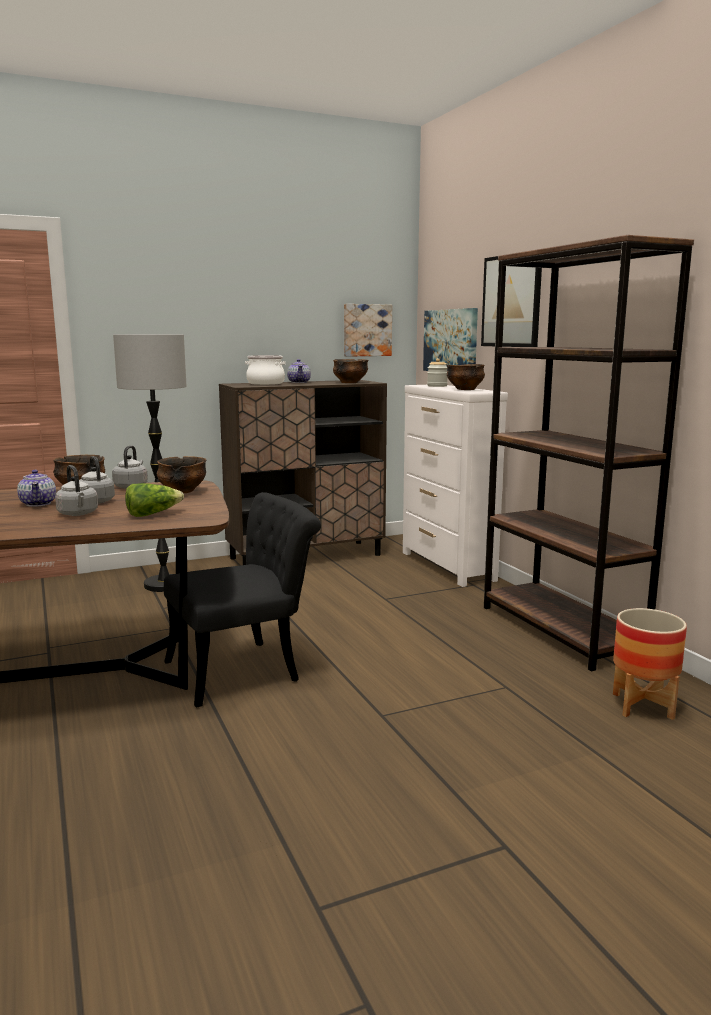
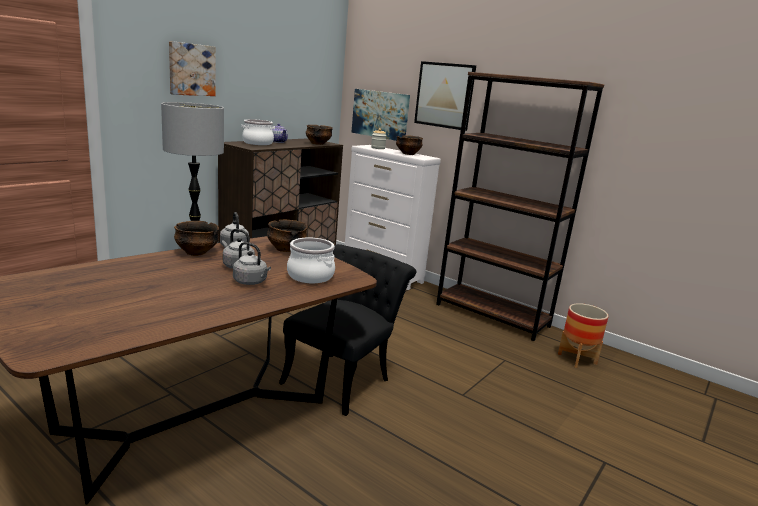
camera: 30 degrees left, 5 degrees up
teapot [17,470,56,507] -> none
lettuce [125,483,184,517] -> cooking pot [287,238,335,283]
picture [344,304,392,356] -> picture moved to [169,41,216,96]

